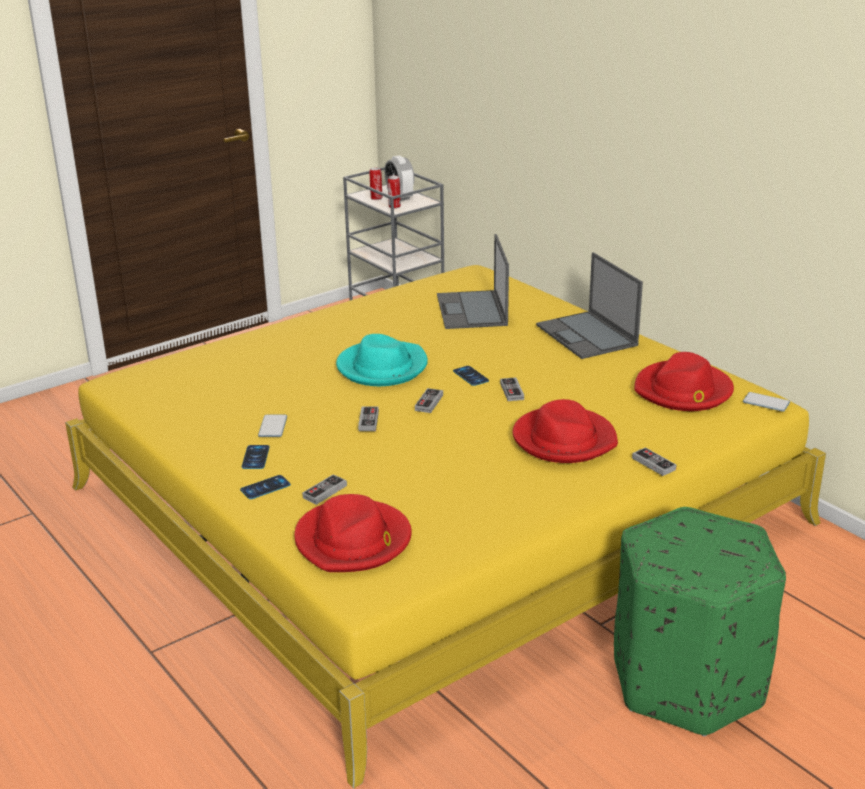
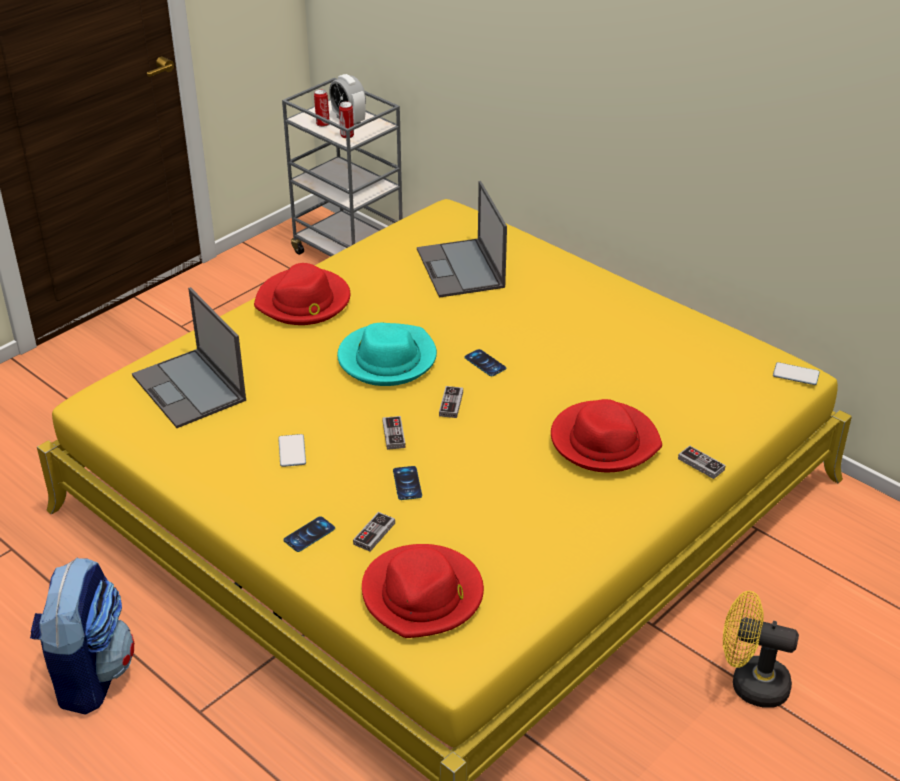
camera: 10 degrees left, 10 degrees up
phone [242,445,270,469] -> phone moved to [393,466,422,500]
game controller [500,377,524,401] -> none
laptop [536,252,643,359] -> laptop moved to [132,287,246,428]
green ottoman [614,507,786,737] -> yellow fan [723,591,799,708]
red hat [634,352,734,411] -> red hat moved to [254,263,350,325]
none -> backpack [30,557,135,715]

